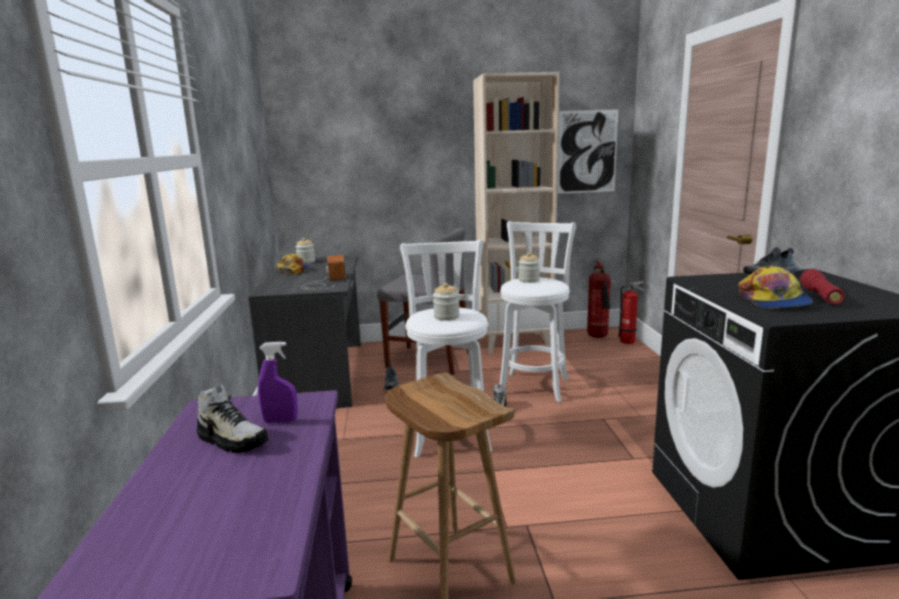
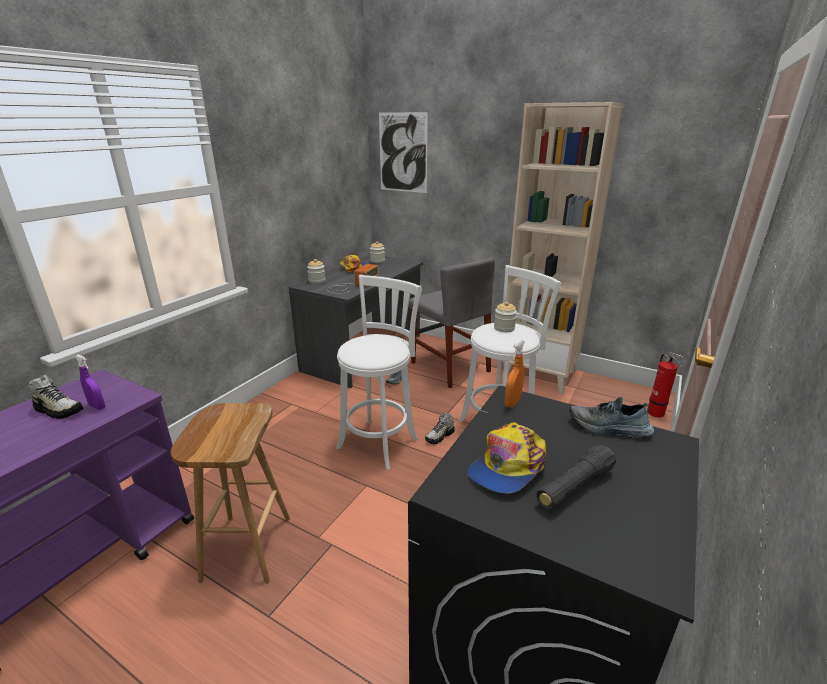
camera: 35 degrees right, 10 degrees up
shoe [197,384,268,453] -> shoe turned 45 degrees counterclockwise [29,375,83,419]
jar [433,283,460,321] -> jar moved to [307,259,325,284]
picture [558,110,618,194] -> picture moved to [379,112,428,193]
fire extinguisher [587,261,611,338] -> none
red flashlight [800,269,845,305] -> black flashlight [536,445,616,510]
none -> orange spray bottle [505,339,525,408]

